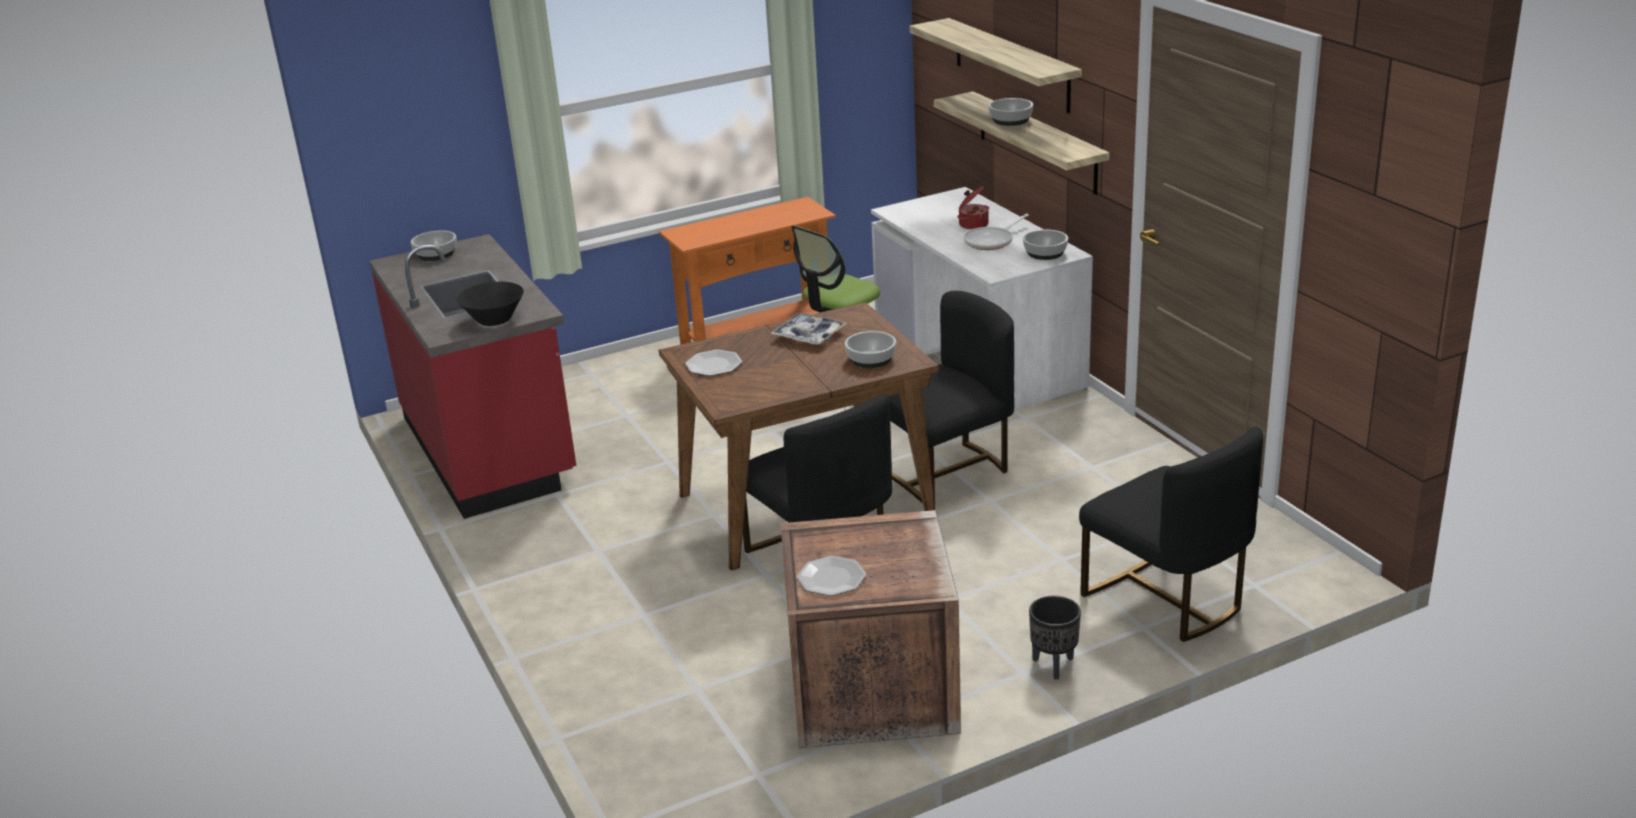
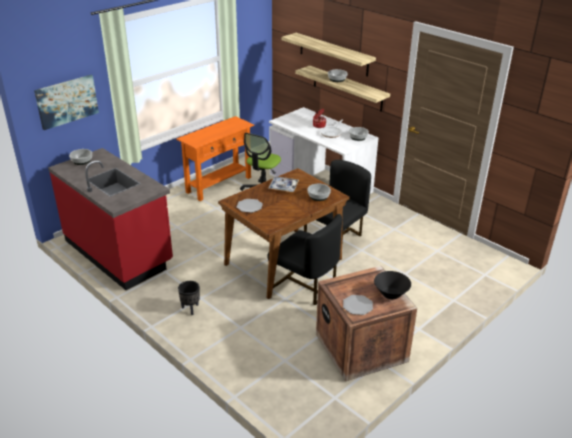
camera: 20 degrees left, 5 degrees up
black bowl [456,282,524,326] -> black bowl moved to [374,271,411,299]
black planter [1029,596,1081,679] -> black planter moved to [178,281,200,315]
black chair [1079,426,1263,642] -> none
none -> picture [34,75,99,130]

